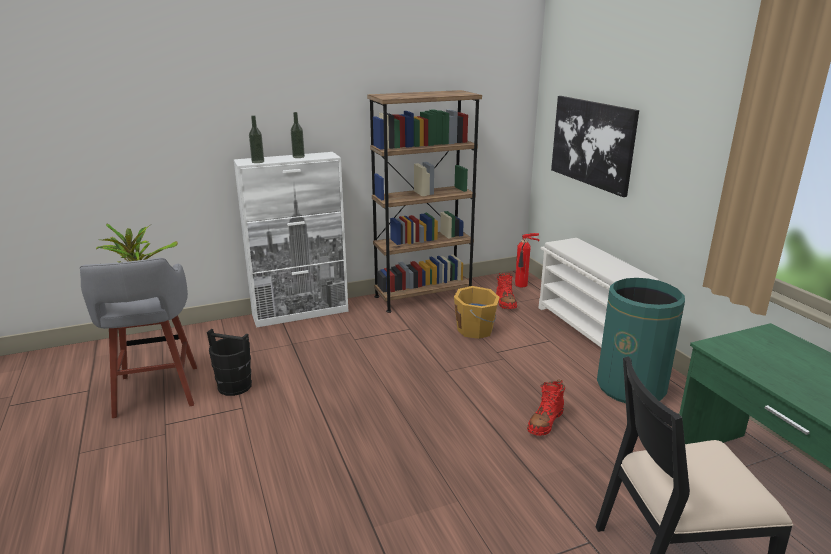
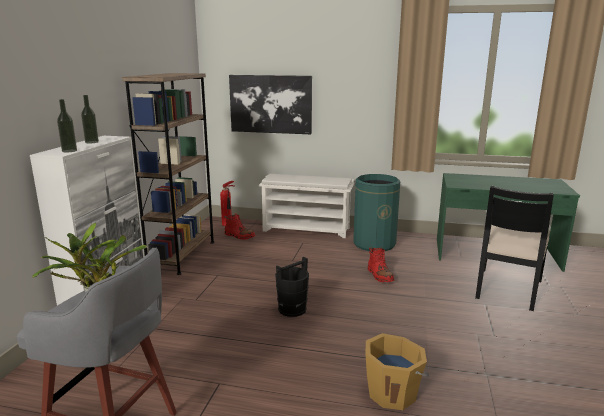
camera: 55 degrees left, 5 degrees down
black bucket [207,329,252,396] -> black bucket moved to [275,257,309,317]
orange bucket [454,286,500,339] -> orange bucket moved to [365,333,429,410]

